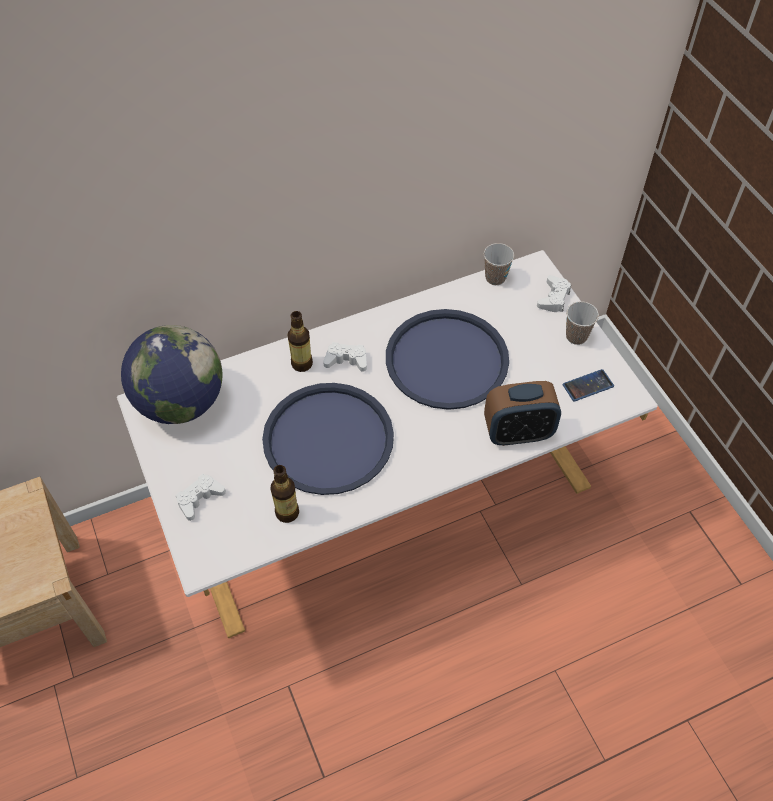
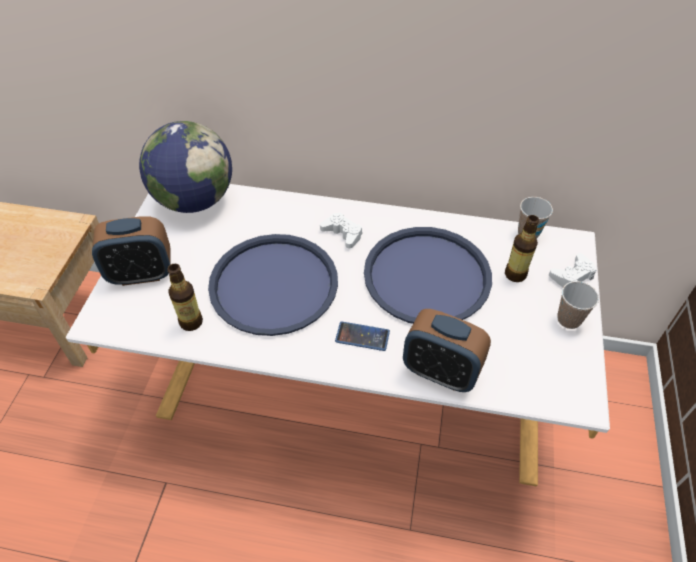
camera: 35 degrees right, 5 degrees down
white game controller [176,474,226,521] -> alarm clock [92,216,170,286]
bottle [288,311,313,372] -> bottle moved to [505,215,539,282]
phone [562,369,614,402] -> phone moved to [335,321,390,351]

